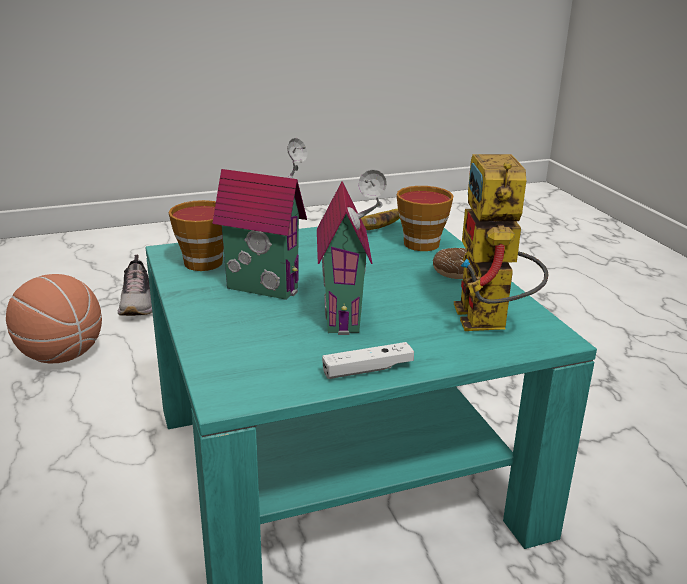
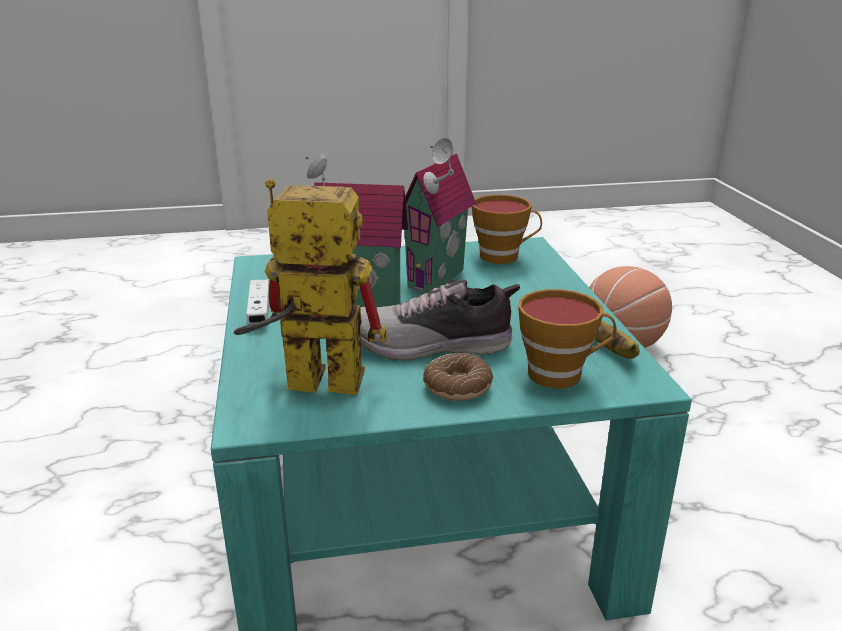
camera: 100 degrees right, 0 degrees up
shoe [118,255,152,316] -> shoe moved to [360,279,520,361]

